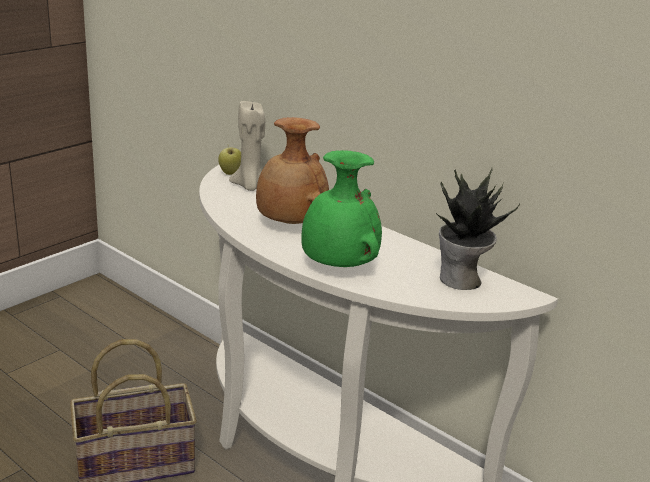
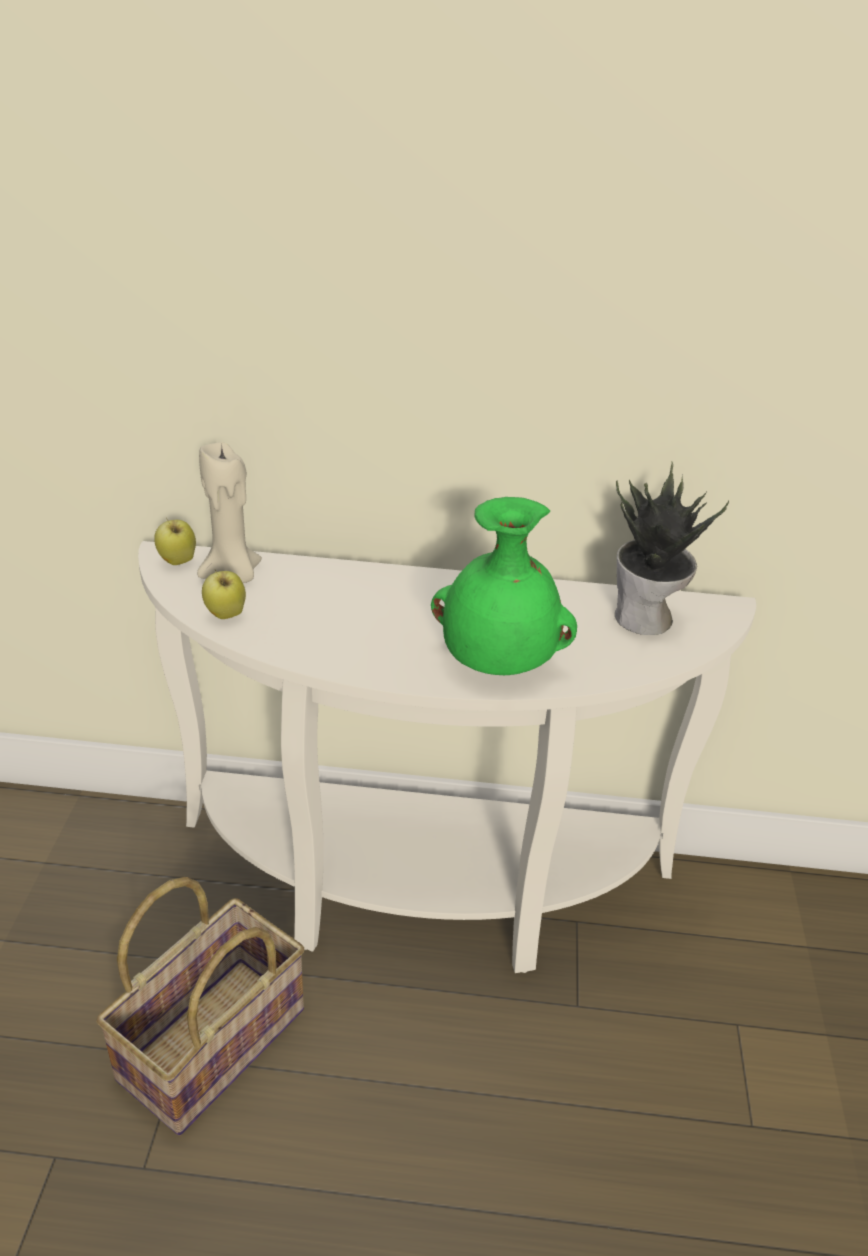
camera: 35 degrees left, 10 degrees up
brown vase [256,117,329,224] -> none
none -> apple [202,570,246,619]

